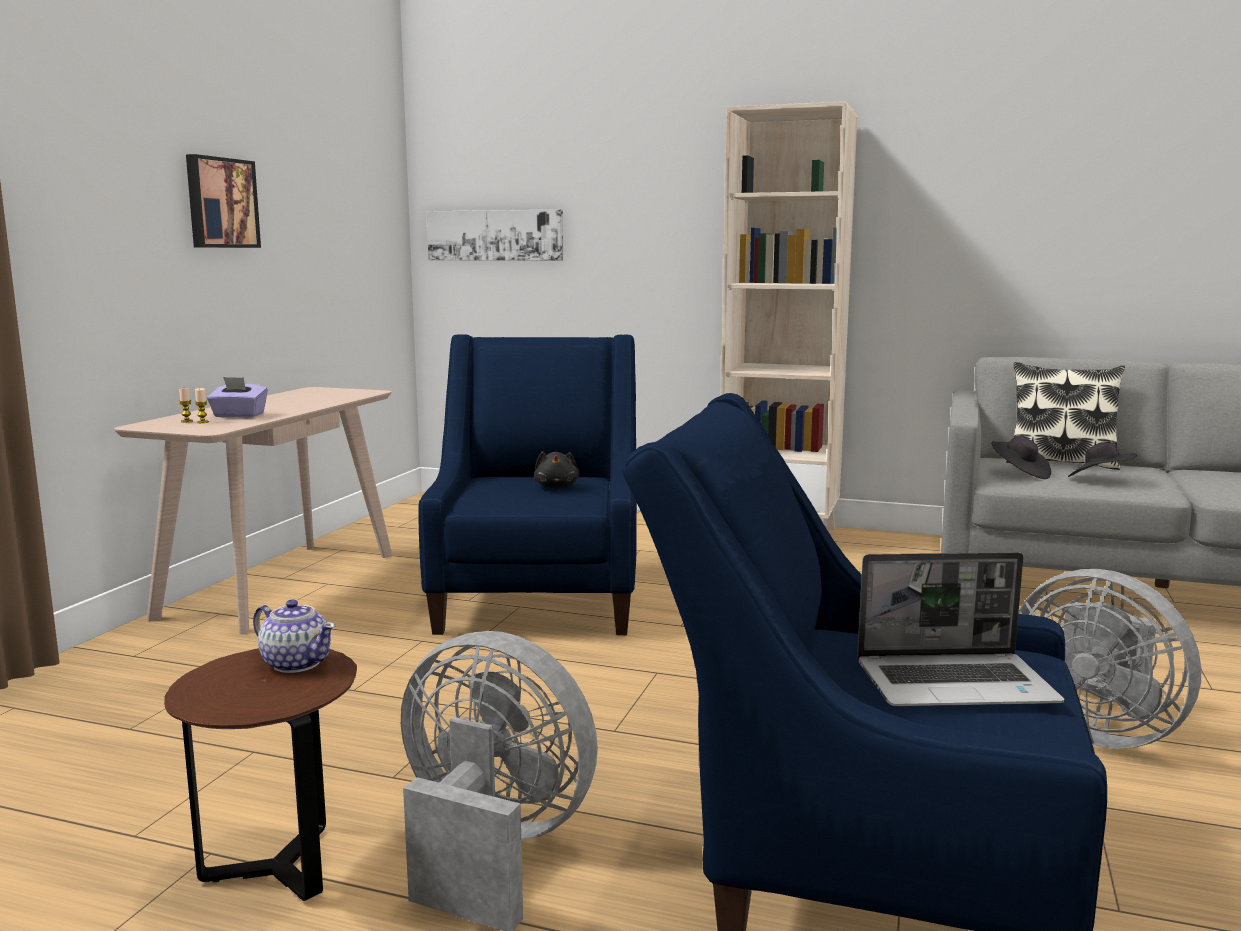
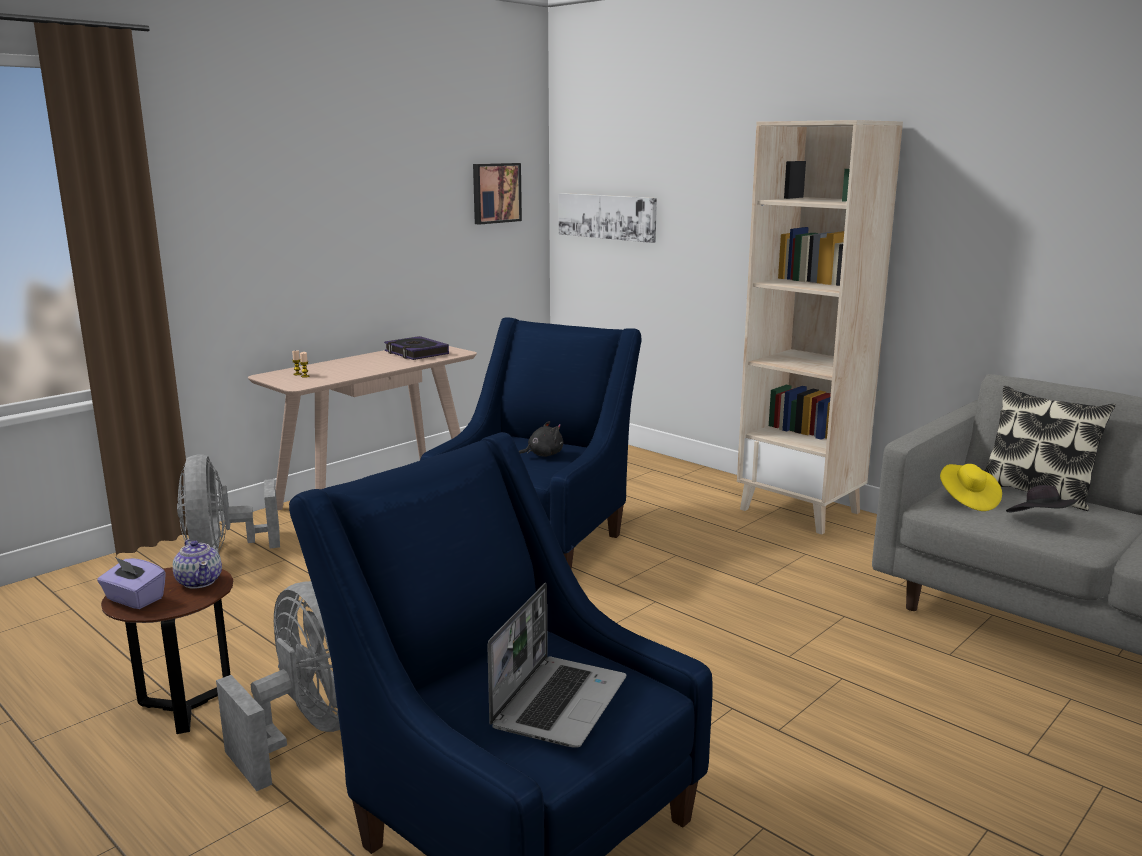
camera: 25 degrees right, 5 degrees up
picture [186,154,261,248] -> picture moved to [473,163,522,225]
purple tissue box [207,377,268,418] -> purple tissue box moved to [97,557,166,609]
black plush toy [534,451,579,489] -> black plush toy turned 135 degrees counterclockwise [519,421,563,457]
laptop [857,552,1064,706] -> laptop turned 90 degrees counterclockwise [487,583,626,748]
black hat [991,436,1051,479] -> yellow hat [940,464,1002,511]
grey fan [1018,569,1202,749] -> grey fan moved to [177,454,280,553]
none -> book [384,336,449,360]

